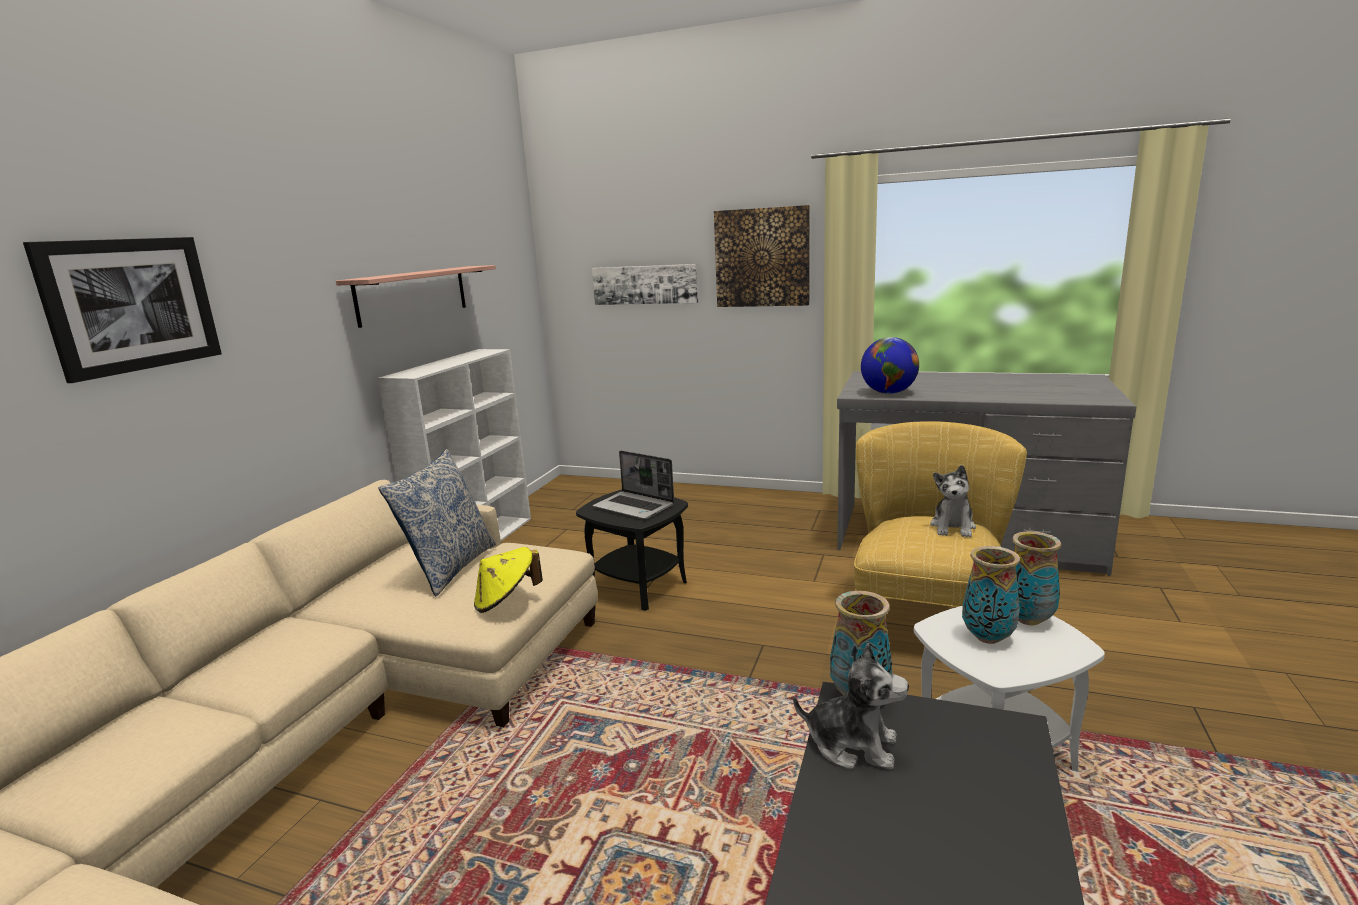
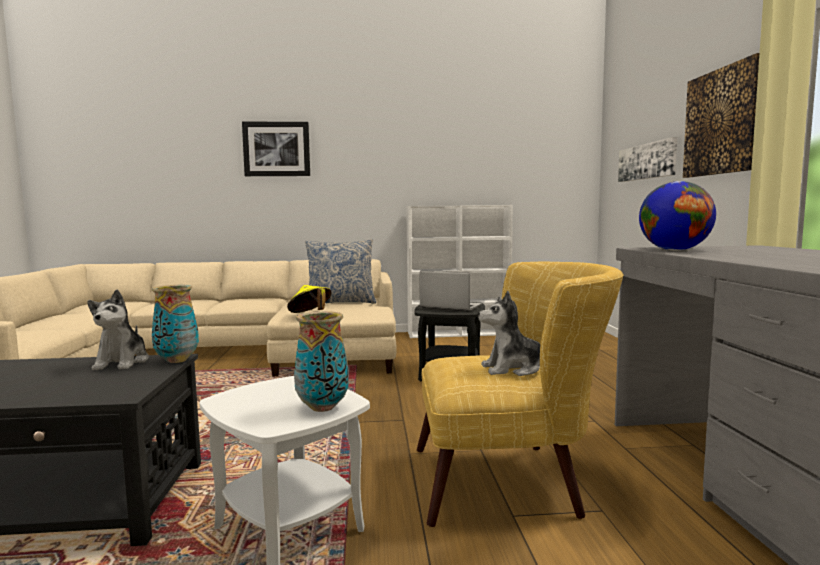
camera: 65 degrees right, 10 degrees down
shelf [336,265,496,328] -> none
laptop [593,450,674,519] -> laptop turned 105 degrees clockwise [420,271,482,312]
vase [962,546,1020,644] -> none

